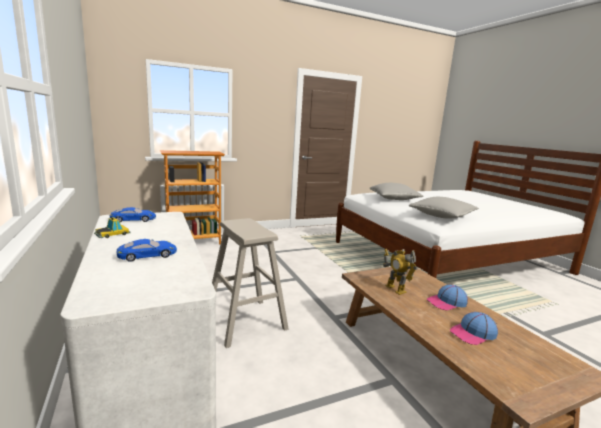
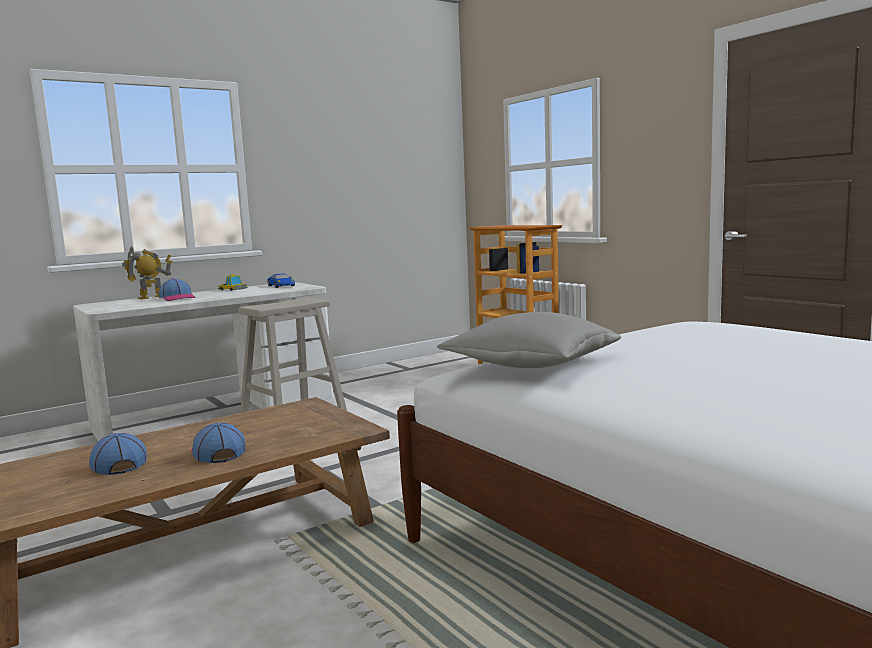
camera: 80 degrees right, 5 degrees down
blue toy car [116,239,177,262] -> cap [159,278,196,301]
grey pillow [370,183,424,200] -> none
toy robot [383,249,417,295] -> toy robot moved to [122,247,172,299]

